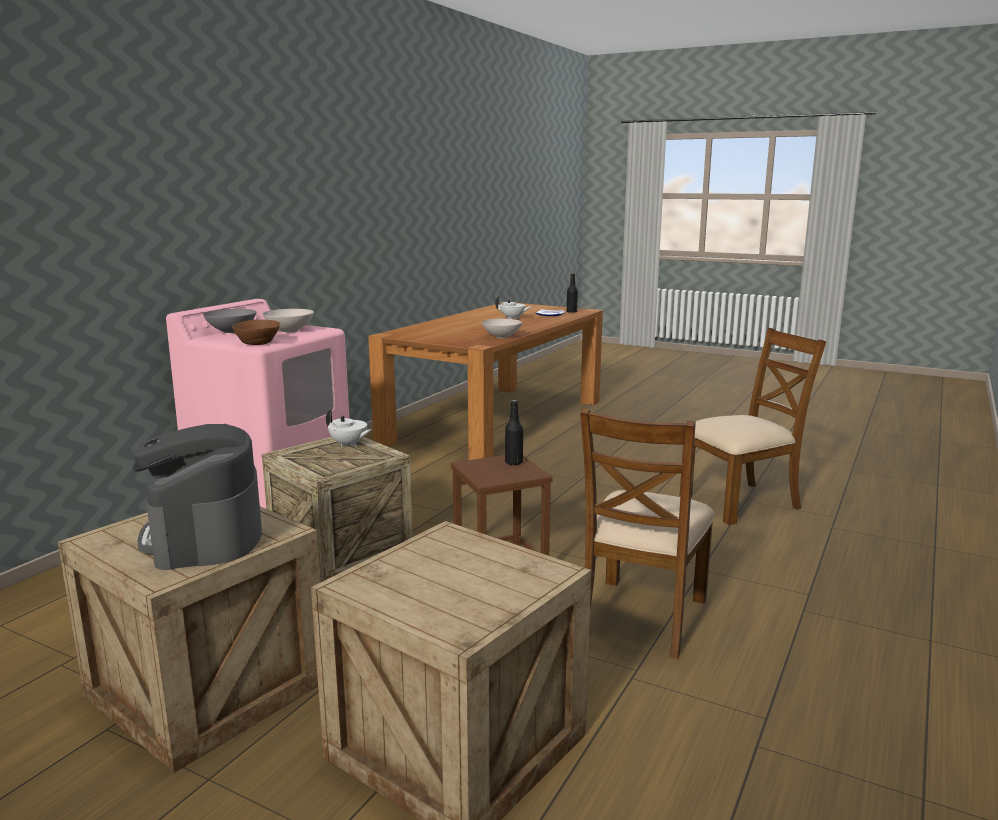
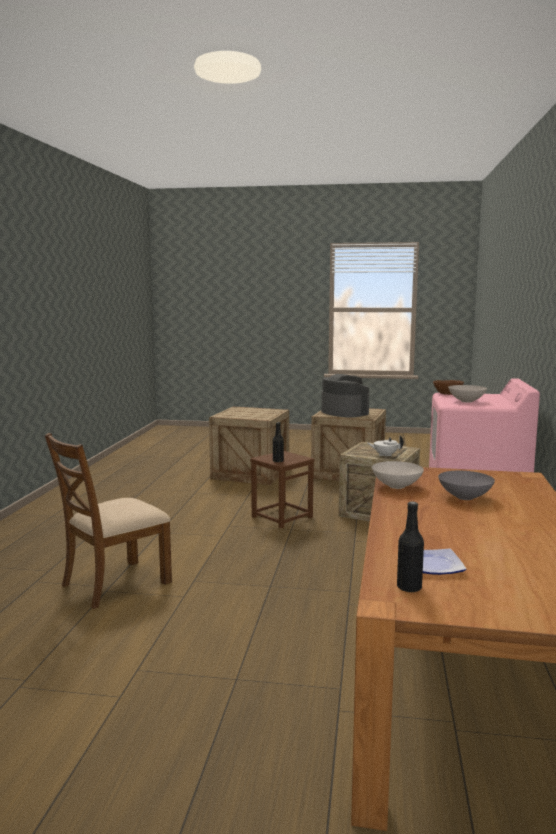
camera: 160 degrees right, 5 degrees down
grey bowl [203,309,256,333] -> grey bowl moved to [438,471,495,500]
white teapot [495,296,532,319] -> none
brown chair [580,408,715,659] -> none

